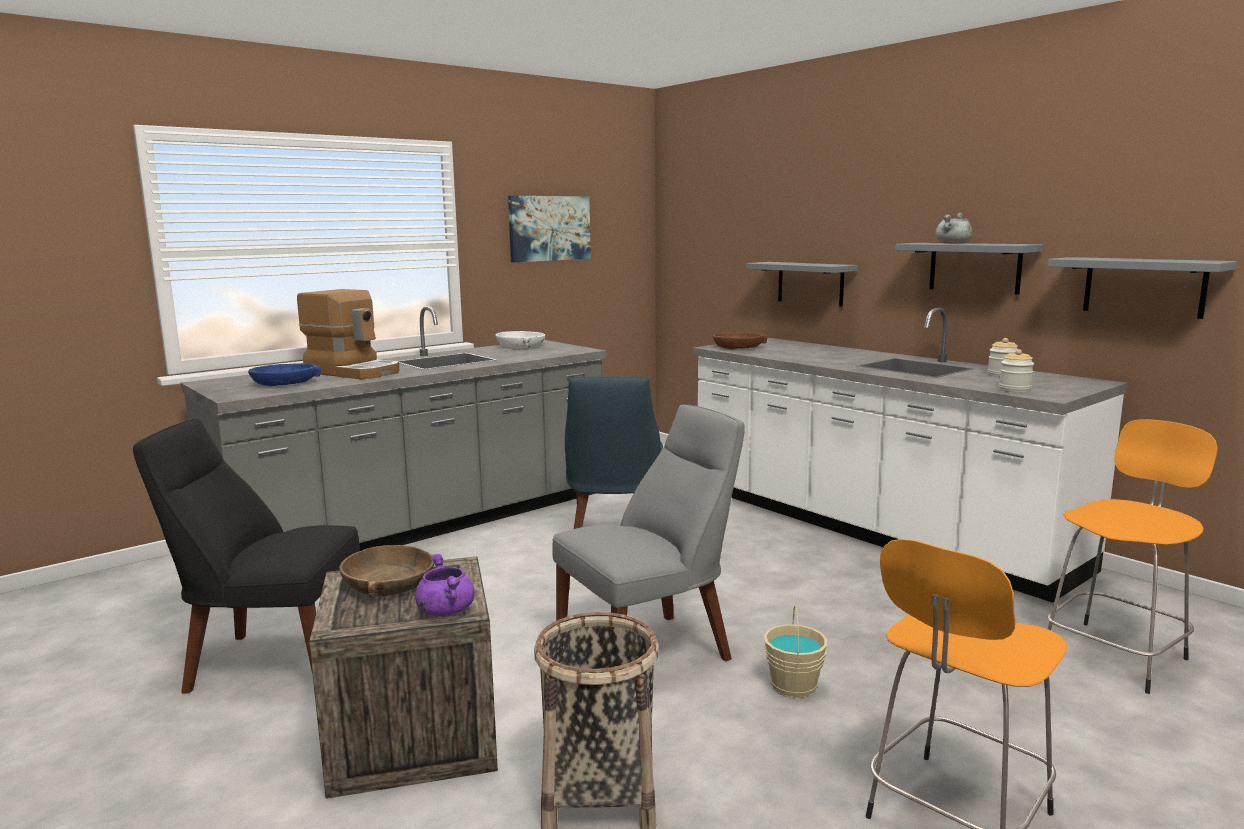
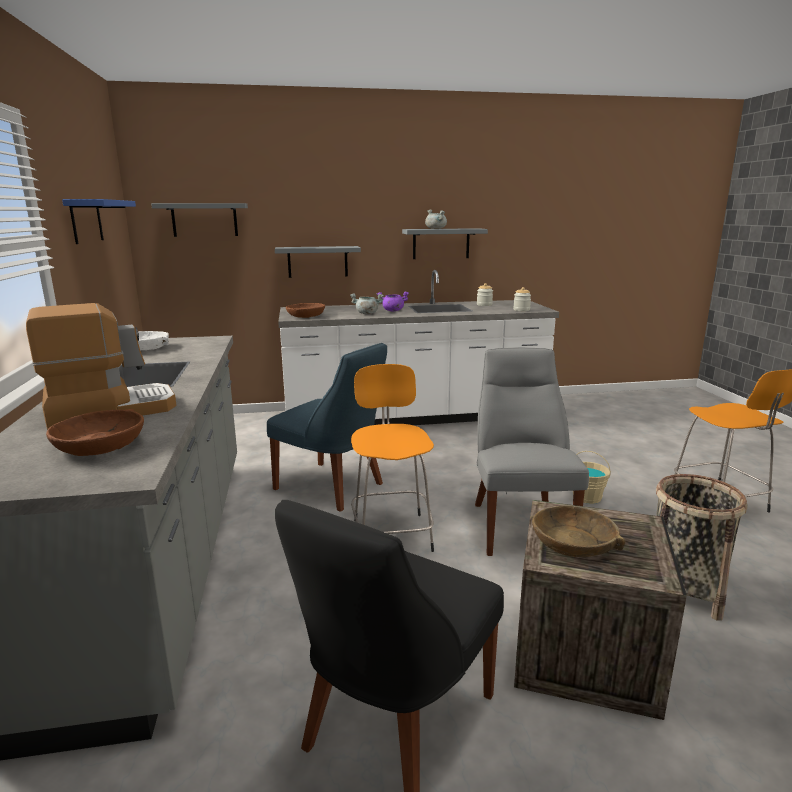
camera: 60 degrees left, 5 degrees up
blue bowl [248,363,321,386] -> brown bowl [46,409,144,456]
purple cooking pot [415,554,475,616] -> purple cooking pot moved to [377,292,409,311]
picture [508,196,591,262] -> blue shelf [62,199,136,244]
grey shelf [1048,257,1237,319] -> grey shelf moved to [151,203,248,237]
orange stool [1048,419,1217,694] -> orange stool moved to [351,364,434,552]
none -> grey cooking pot [350,294,384,314]

